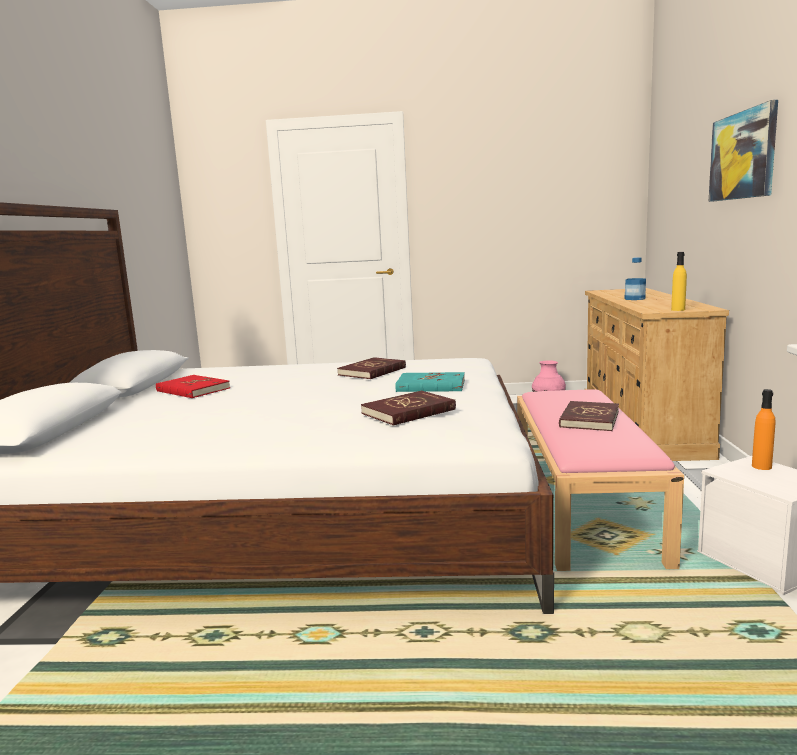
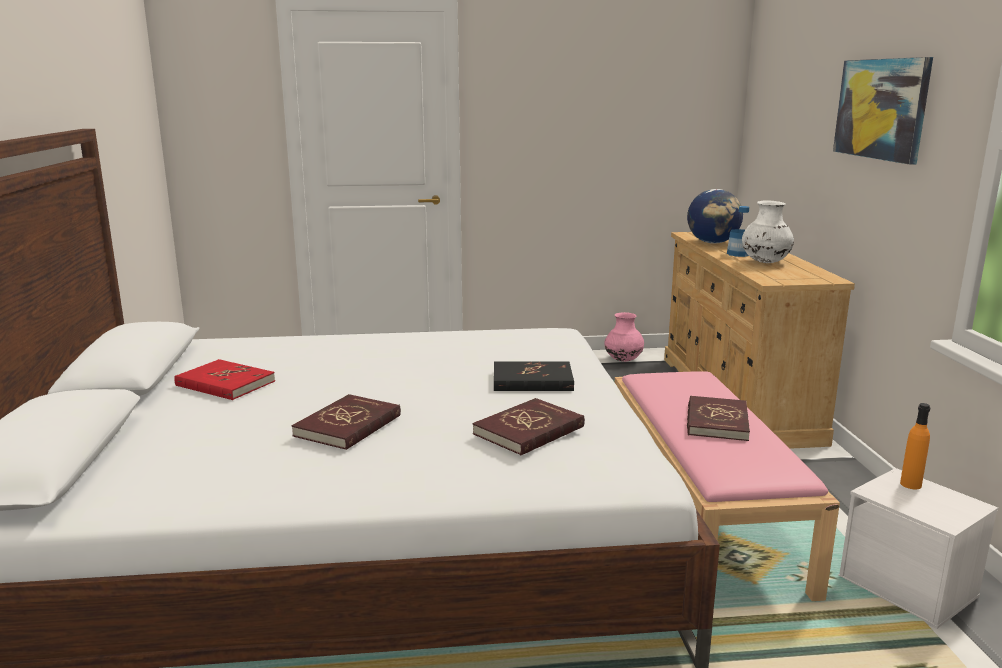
camera: 10 degrees left, 5 degrees up
red book [337,357,406,379] -> red book moved to [292,394,401,450]
turquoise book [395,372,465,392] -> black book [494,361,574,391]
yellow bottle [671,252,687,311] -> none
none -> globe [687,189,743,244]
none -> white vase [742,201,794,263]

